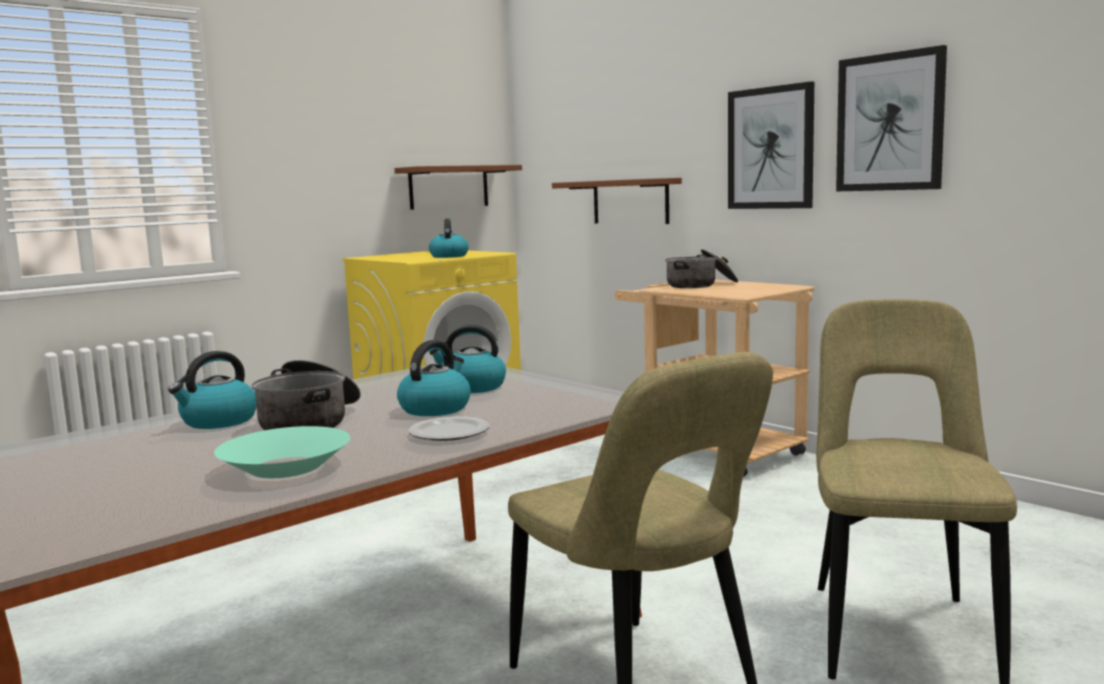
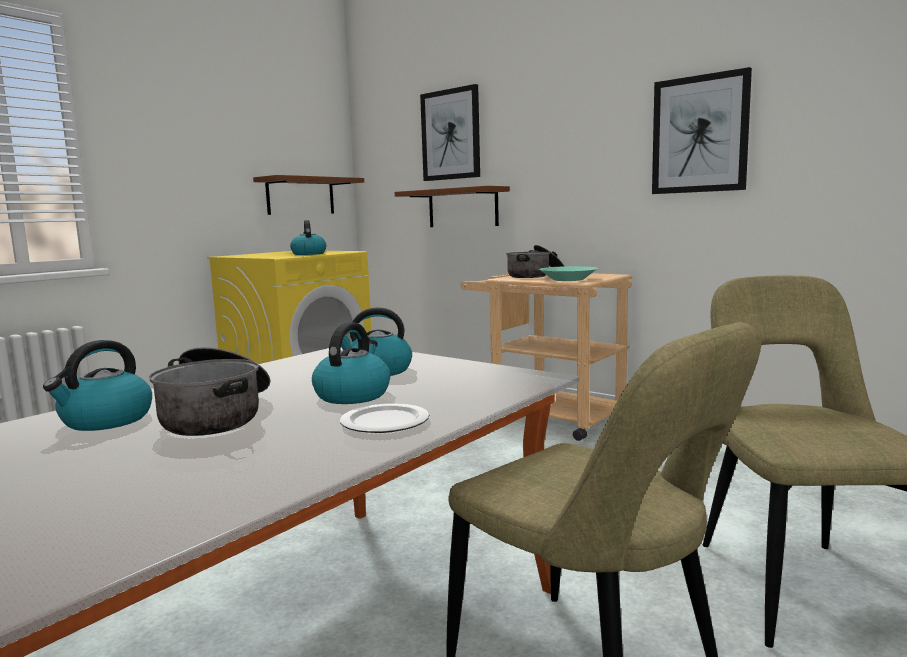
camera: 10 degrees left, 0 degrees up
turquoise bowl [214,426,350,478] -> turquoise bowl moved to [539,266,598,281]
picture [728,81,814,209] -> picture moved to [420,84,480,181]

